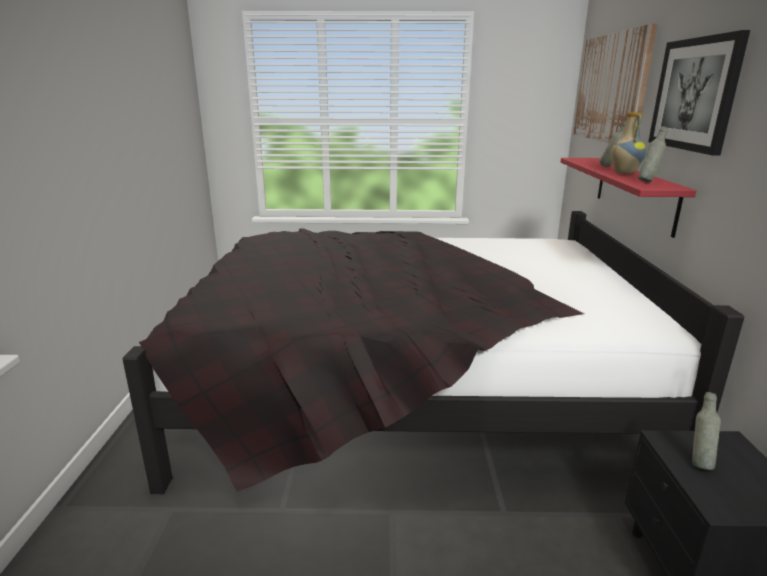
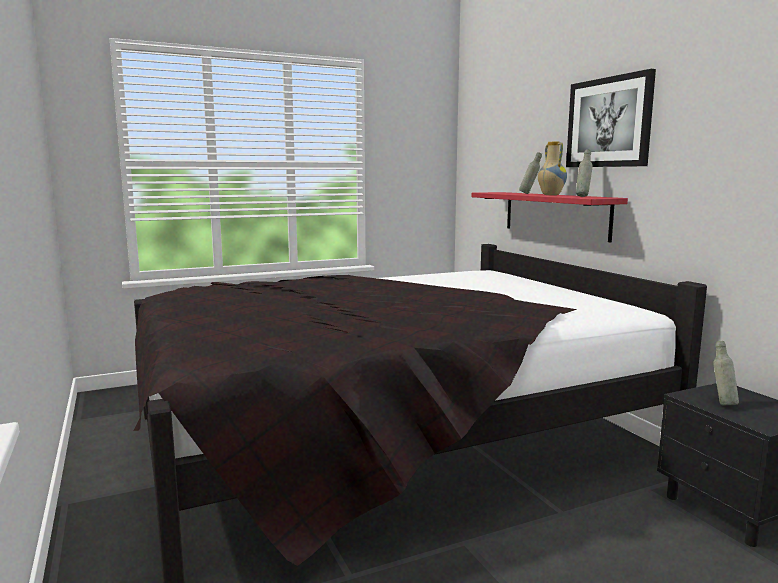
camera: 25 degrees left, 10 degrees down
picture [573,24,657,143] -> none

